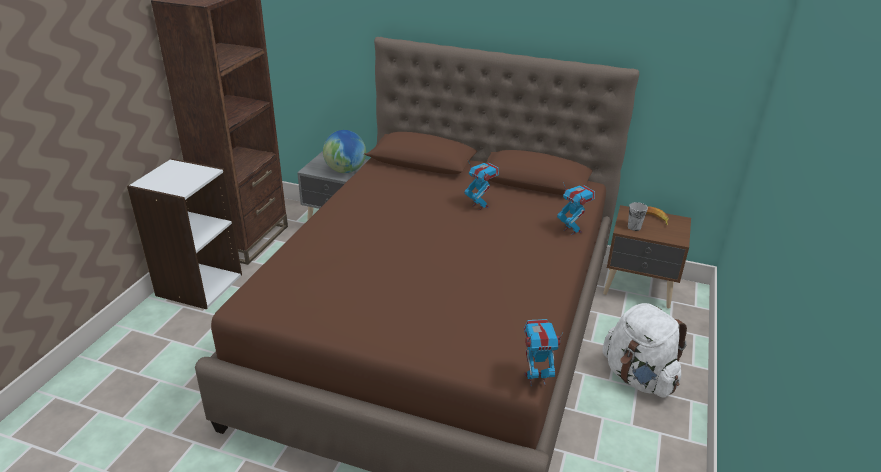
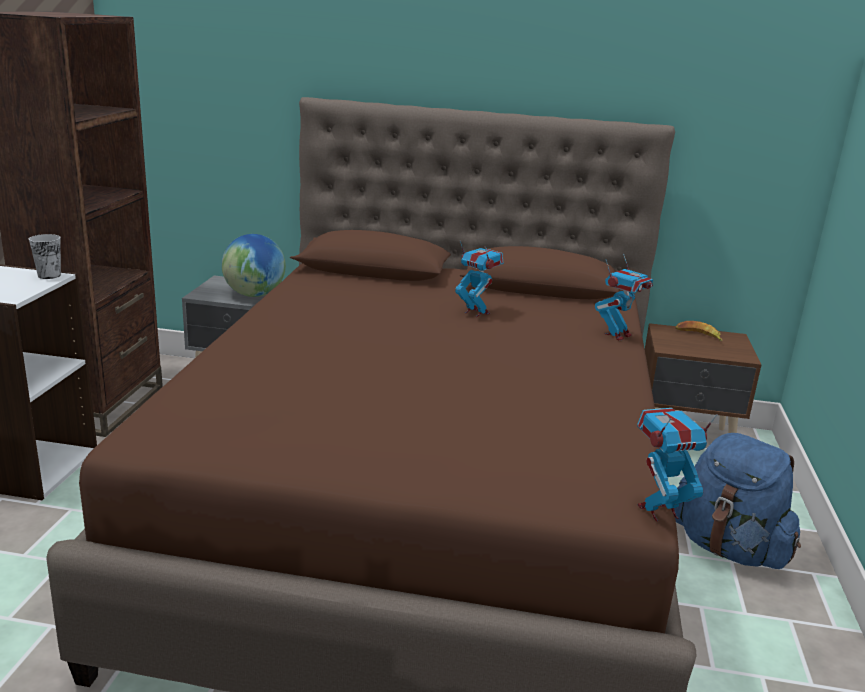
camera: 10 degrees left, 10 degrees down
toy robot [557,182,595,235] -> toy robot turned 90 degrees clockwise [595,253,653,341]
white backpack [602,303,687,398] -> blue backpack [674,433,801,569]
cup [628,202,648,231] -> cup moved to [29,234,61,279]

